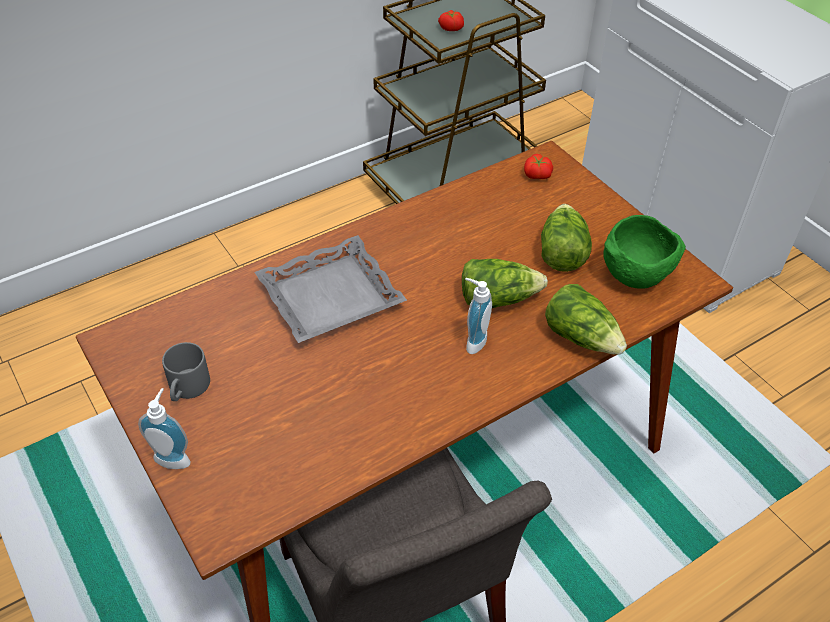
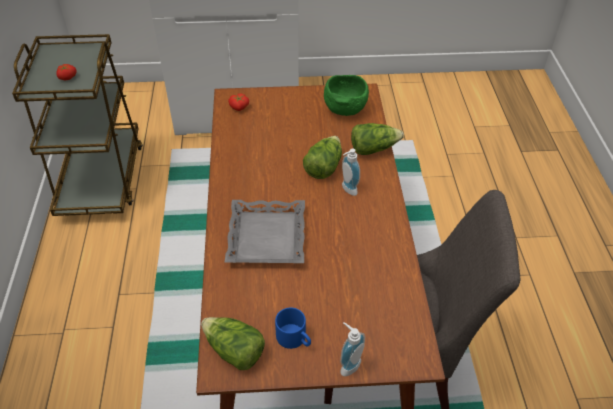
camera: 60 degrees left, 0 degrees up
grey mug [162,342,210,401] -> blue mug [275,307,311,349]
lettuce [541,204,592,272] -> lettuce moved to [201,317,265,370]

